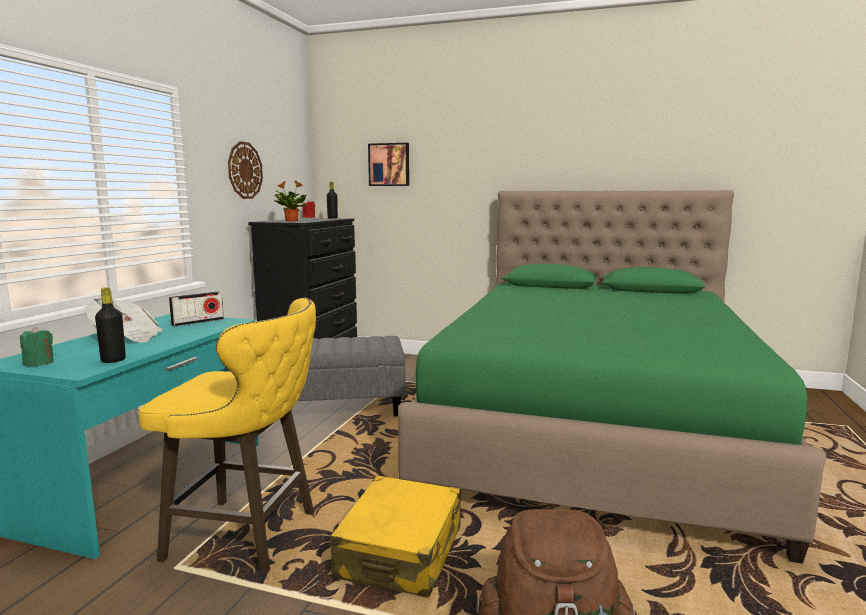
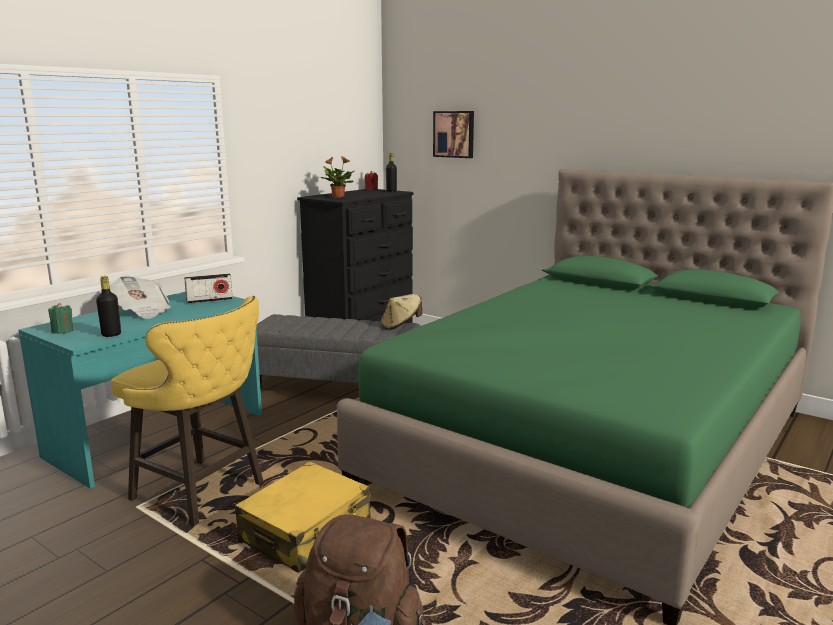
camera: 20 degrees right, 5 degrees up
wall clock [228,141,263,199] -> none
none -> beige hat [381,294,422,330]

